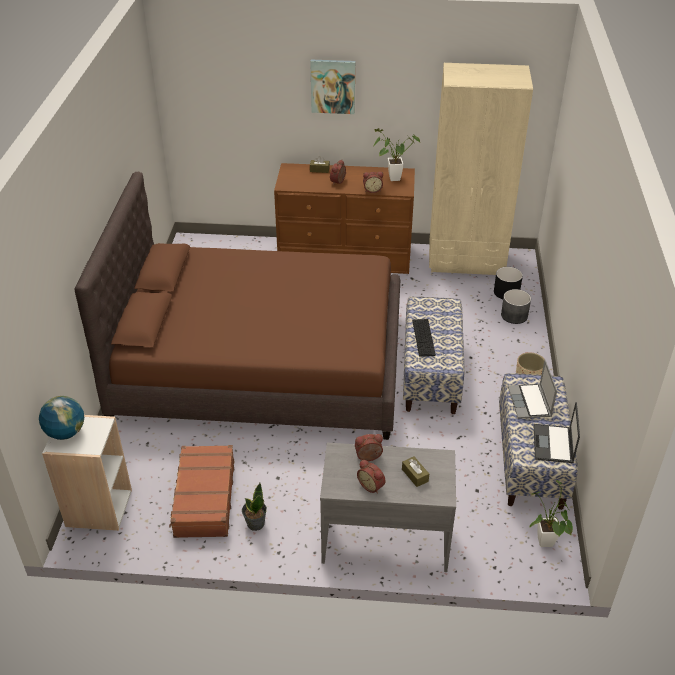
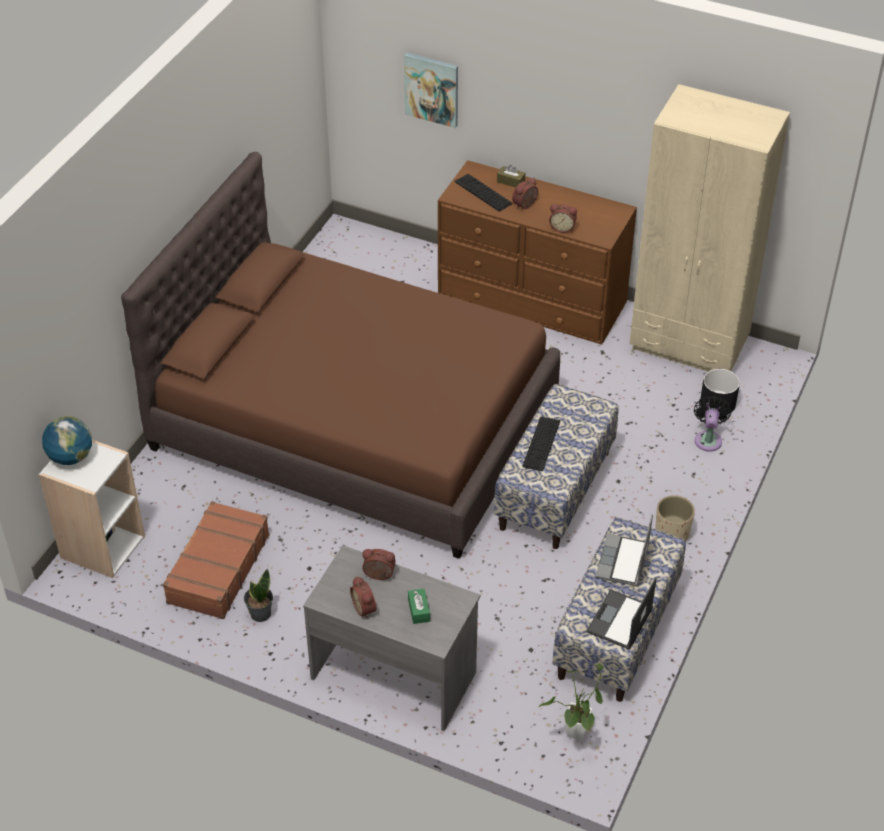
camera: 20 degrees right, 5 degrees up
picture [310,60,355,114] -> picture moved to [404,53,458,128]
potted plant [374,128,420,181] -> none
brown tissue box [402,457,429,487] -> green tissue box [408,589,430,624]
grey planter [501,289,531,324] -> black fan [694,396,732,452]
none -> keyboard [455,174,513,212]

